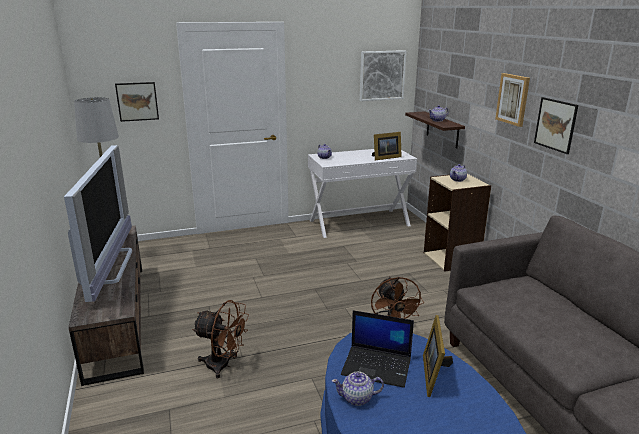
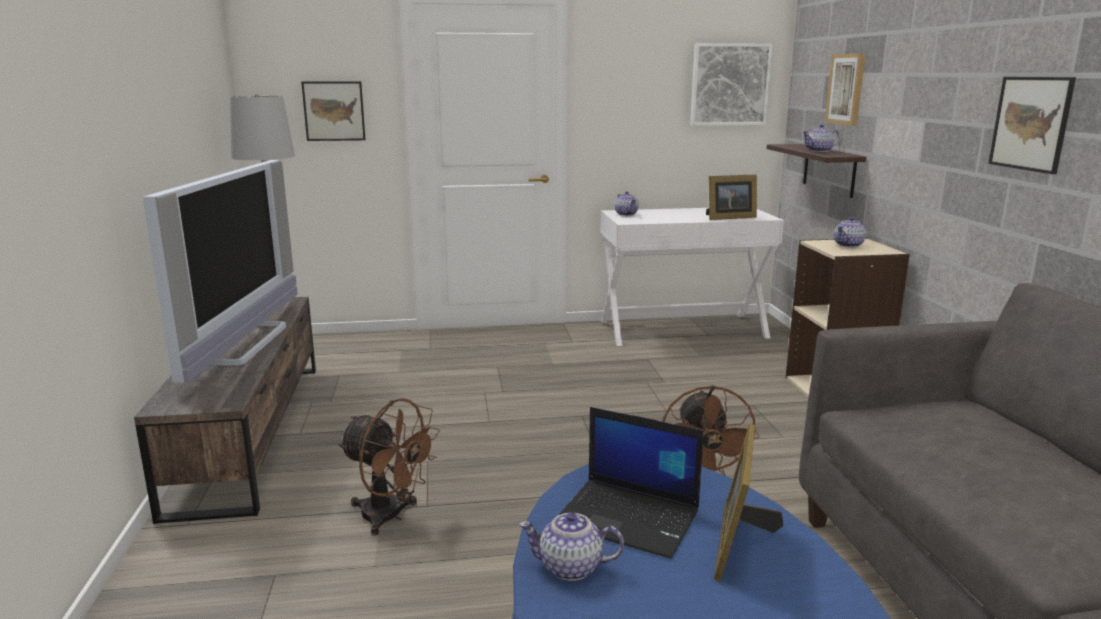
camera: 10 degrees right, 5 degrees down
picture [495,73,530,127] -> picture moved to [825,53,866,125]

